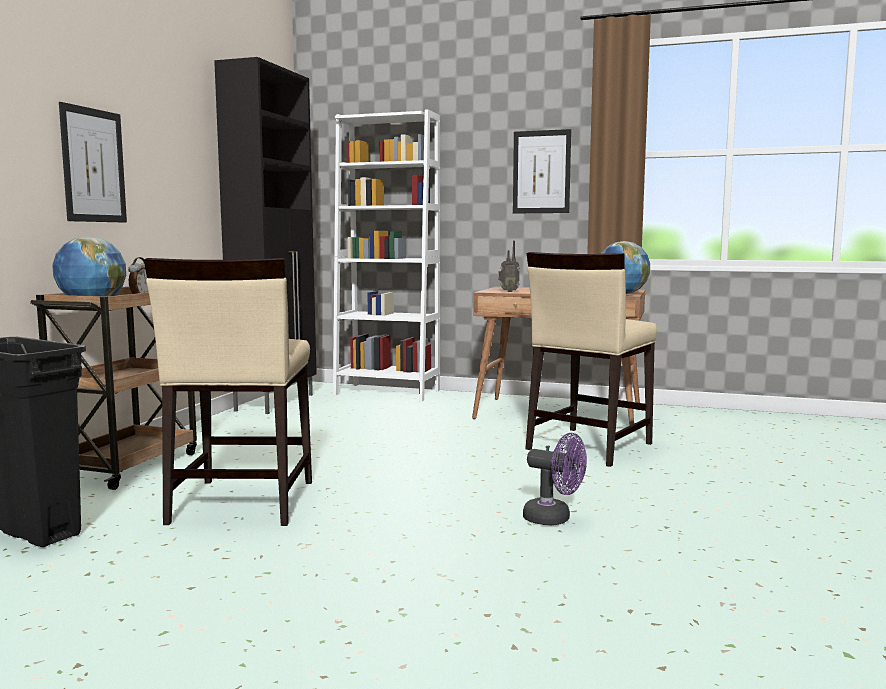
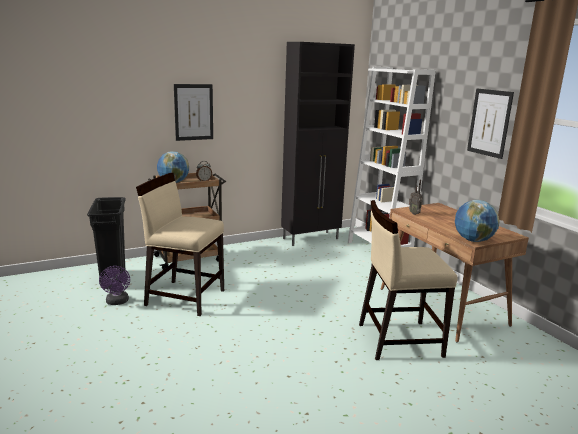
camera: 45 degrees right, 10 degrees up
beige chair [144,258,312,526] -> beige chair turned 60 degrees clockwise [136,173,224,316]
purple fan [523,433,587,525] -> purple fan moved to [99,266,130,305]

